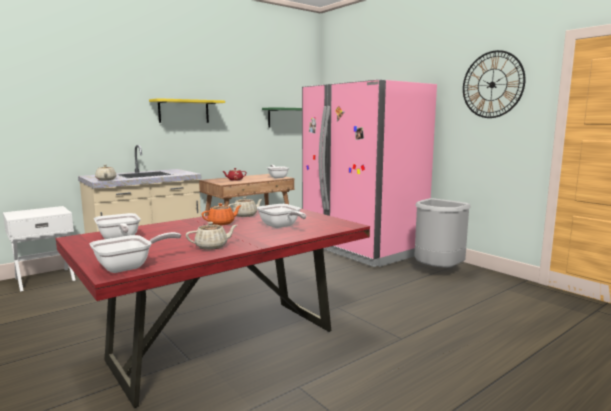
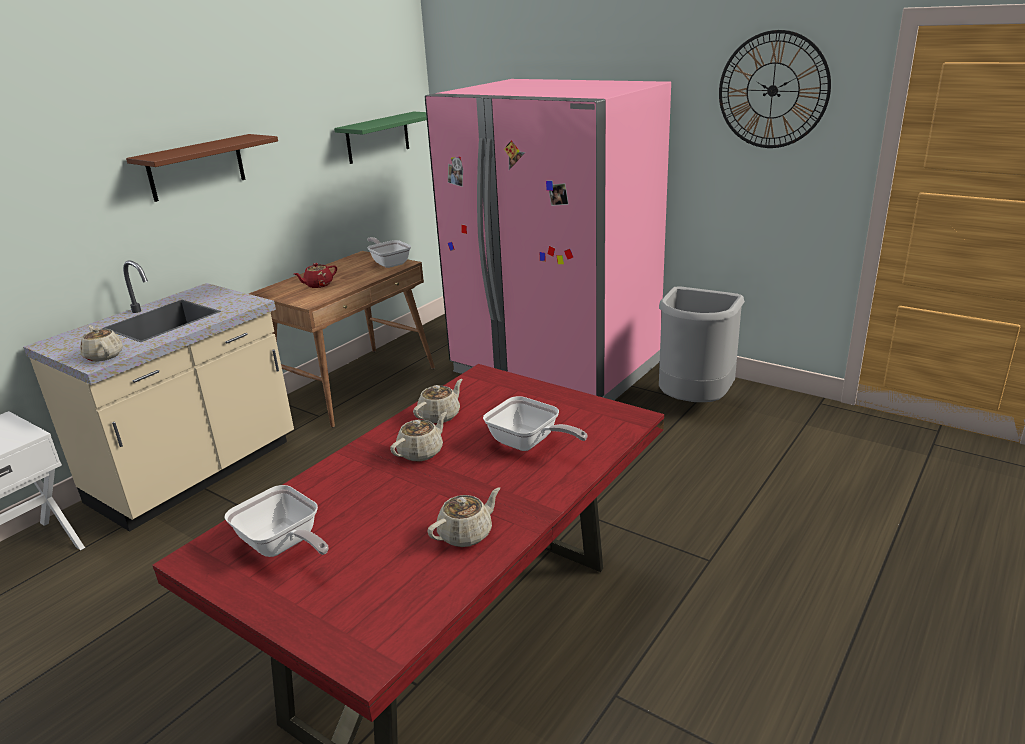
camera: 15 degrees left, 15 degrees up
frying pan [90,232,181,273] -> none
yellow shelf [149,98,225,123] -> brown shelf [126,134,278,202]
orange teapot [201,203,242,225] -> beige teapot [390,412,447,461]

